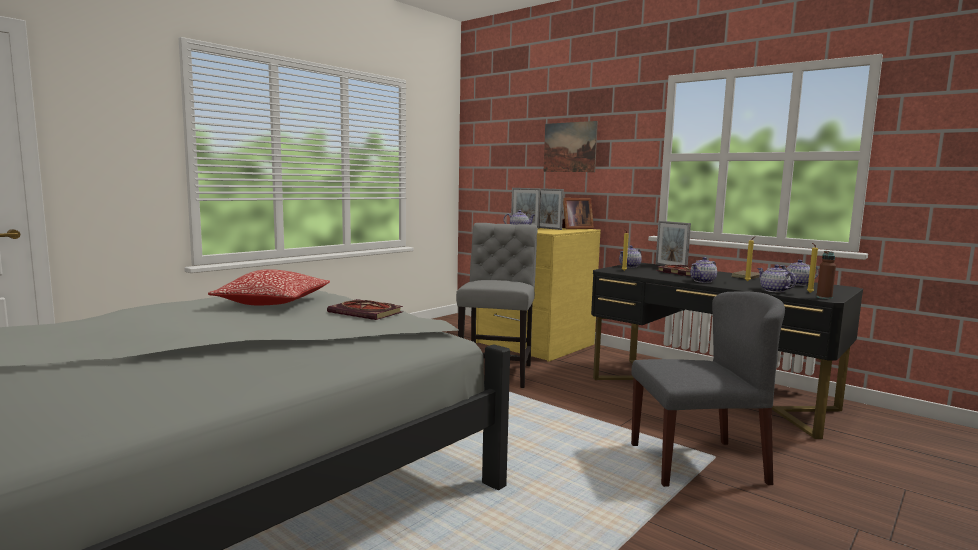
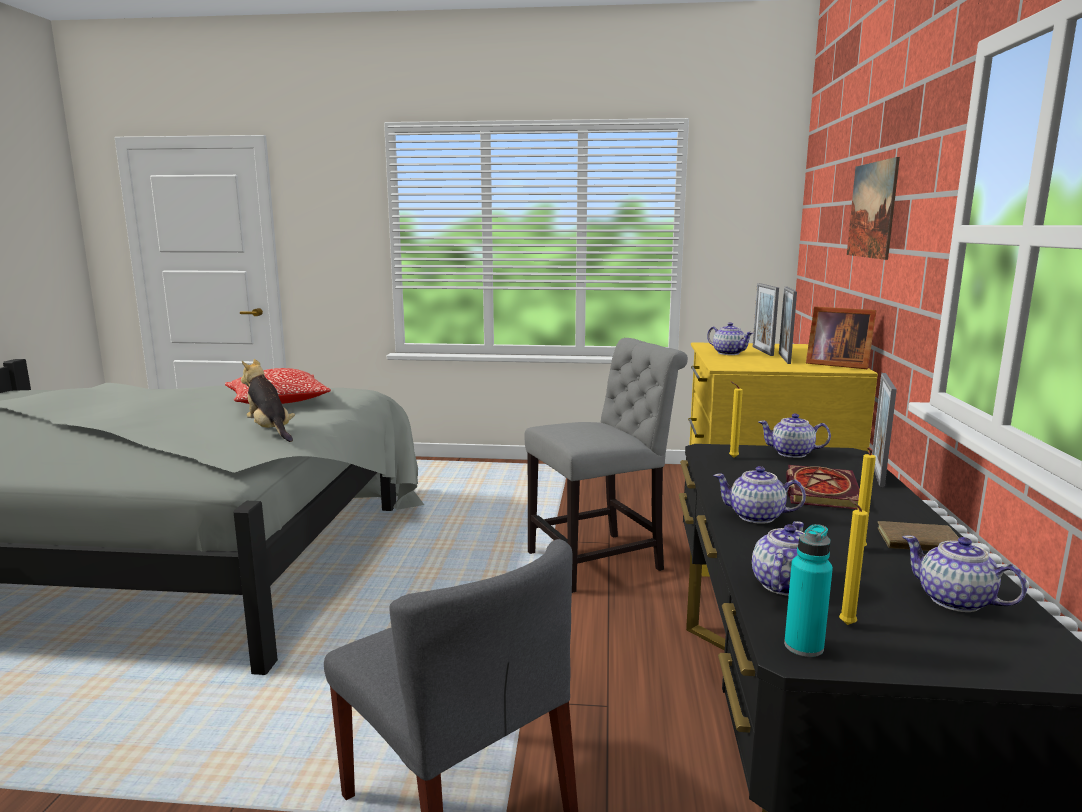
camera: 55 degrees right, 5 degrees up
book [327,299,403,320] -> plush toy [241,359,295,442]
brown bottle [816,251,836,299] -> turquoise bottle [784,524,833,657]

